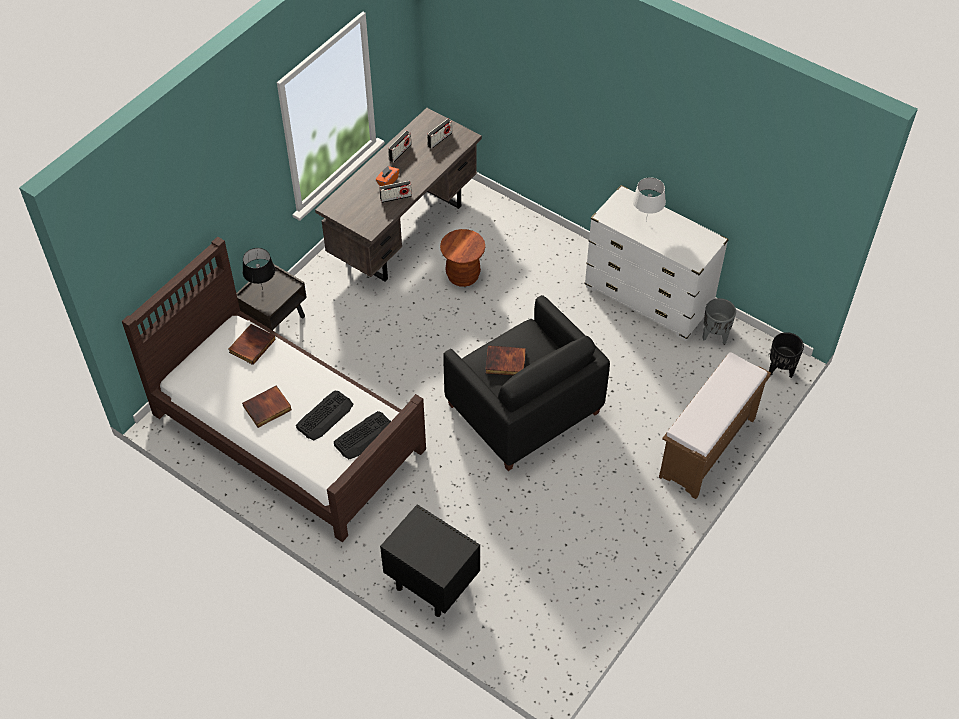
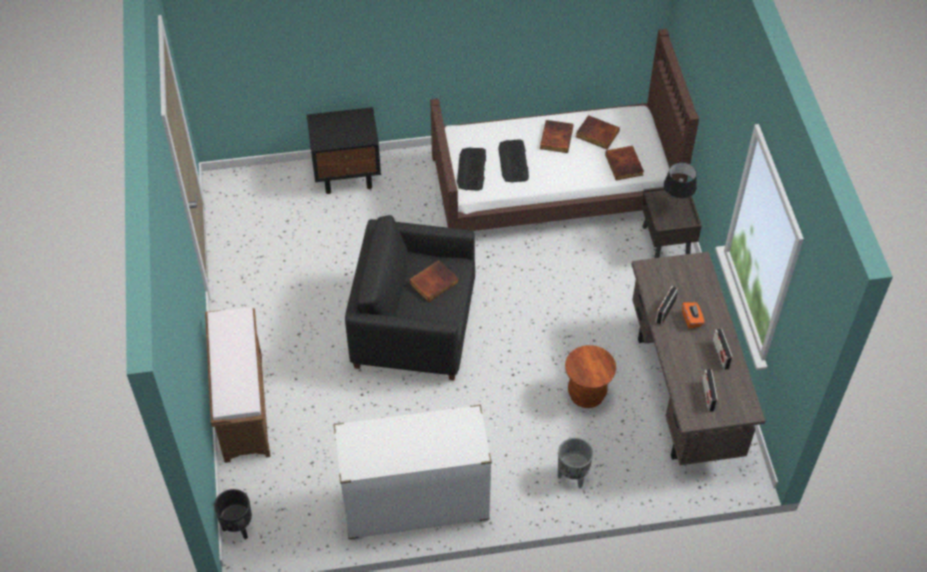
camera: 135 degrees right, 0 degrees up
white table lamp [633,177,666,221] -> none
grey planter [702,298,736,344] -> grey planter moved to [558,438,593,488]
none -> book [576,115,620,149]

